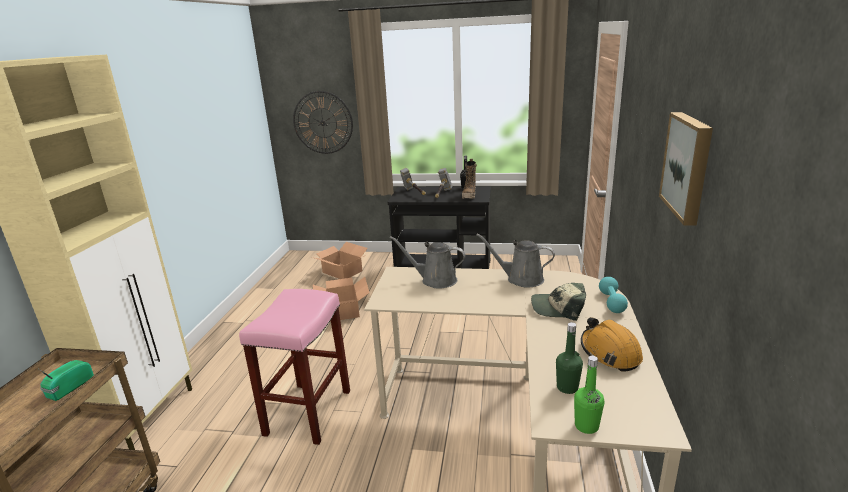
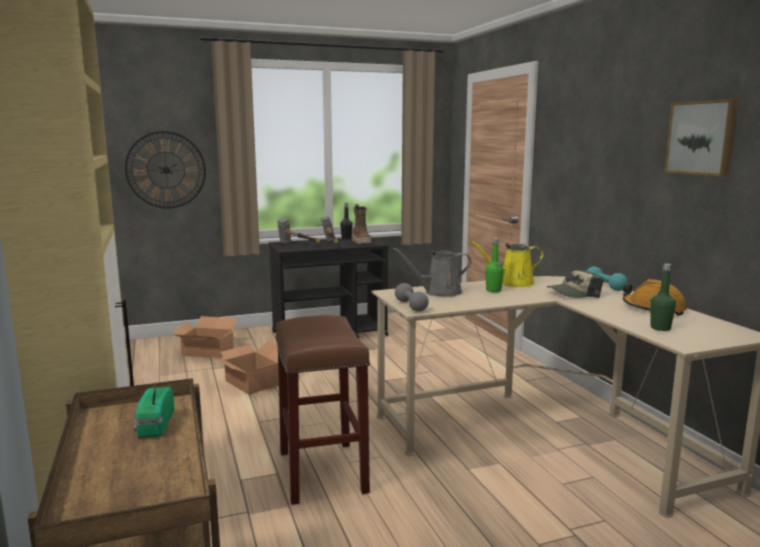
camera: 30 degrees left, 10 degrees down
pink stool [239,289,350,445] -> brown stool [275,315,370,505]
grey watering can [476,234,555,287] -> yellow watering can [471,241,544,287]
green bottle [574,356,604,434] -> green bottle moved to [485,238,504,292]
none -> grey dumbbell [395,283,429,312]

